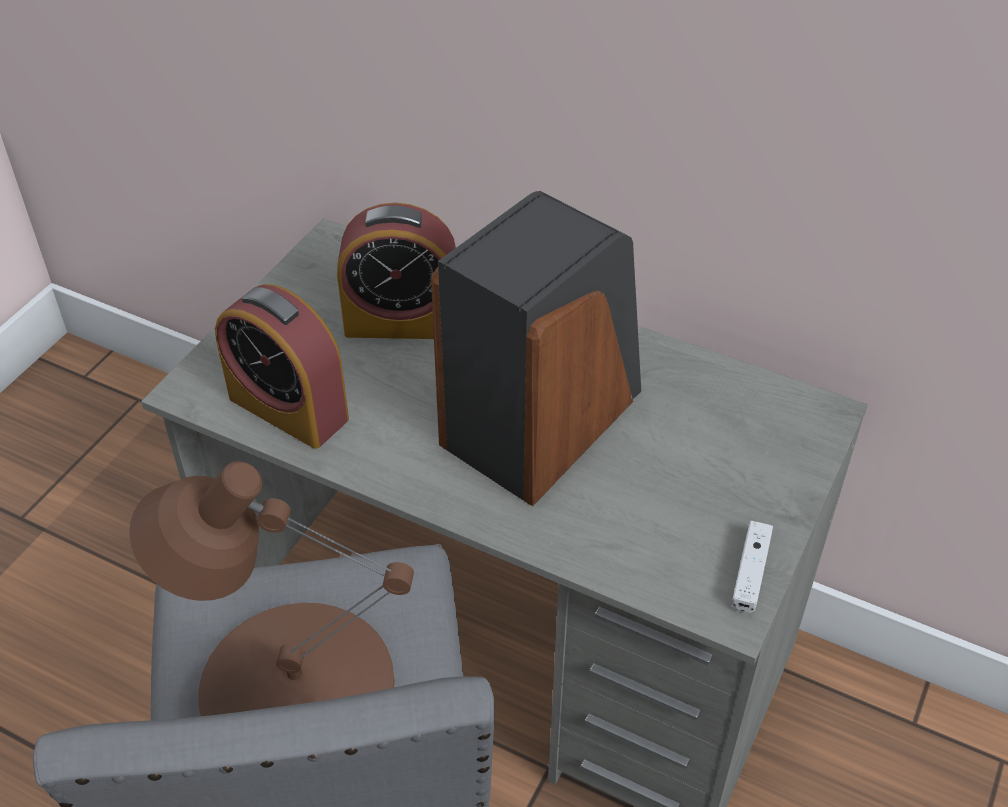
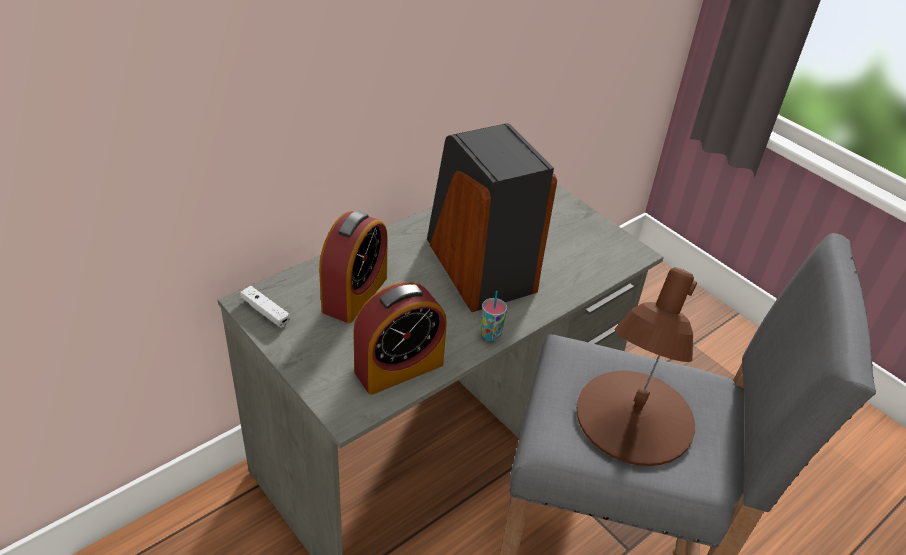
camera: 70 degrees left, 5 degrees down
white game controller [731,521,773,613] -> white game controller moved to [240,286,290,328]
none -> cup [481,291,507,341]

